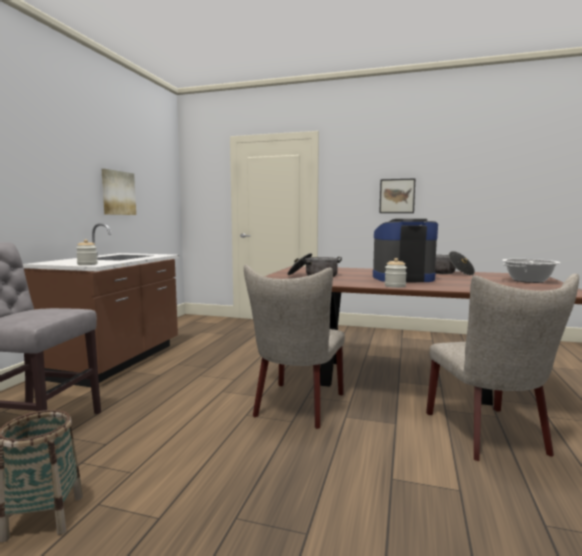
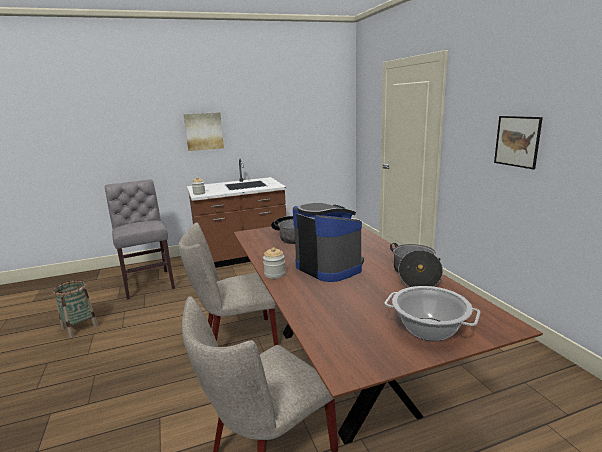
camera: 55 degrees right, 10 degrees up
picture [101,169,136,215] -> picture moved to [183,112,224,151]

